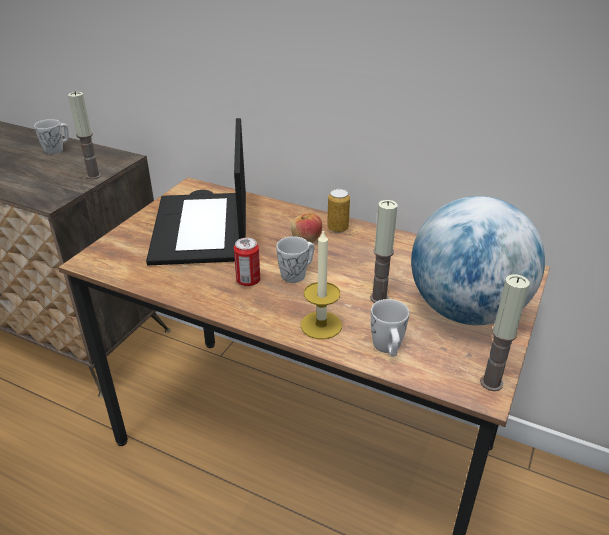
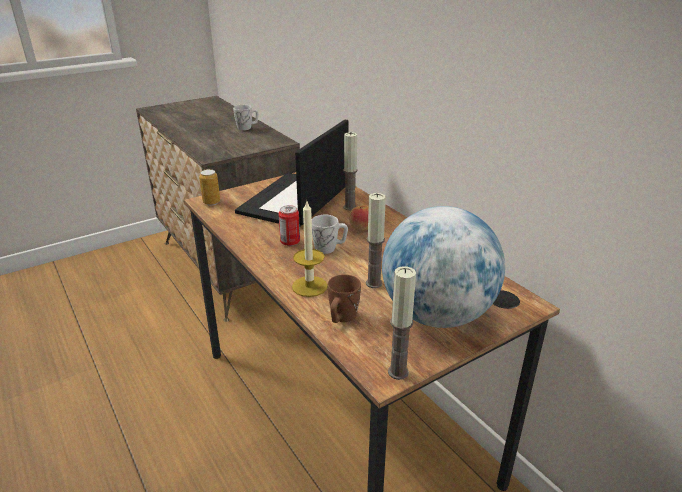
camera: 30 degrees right, 5 degrees down
candle [68,91,101,179] -> candle moved to [343,132,358,211]
can [327,189,350,233] -> can moved to [199,169,220,205]
white mug [371,299,409,356] -> brown mug [328,274,361,323]

